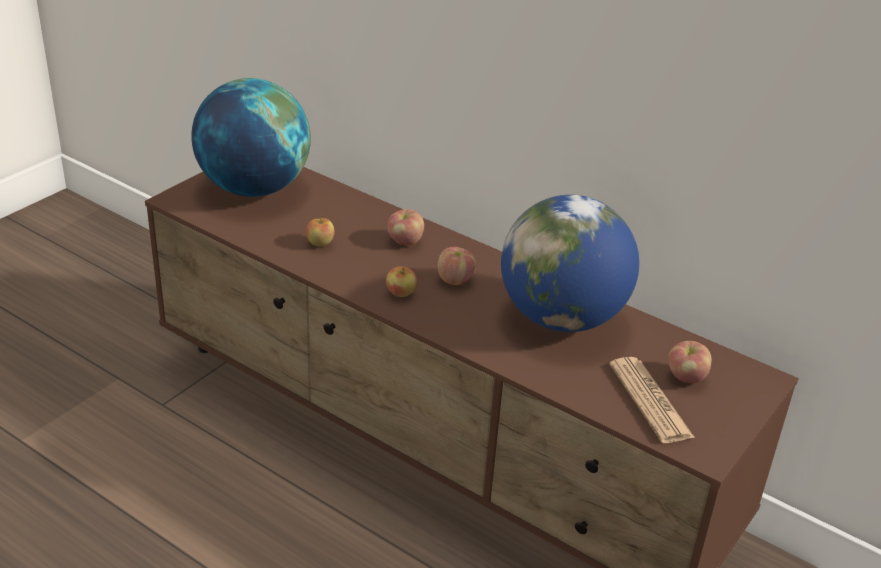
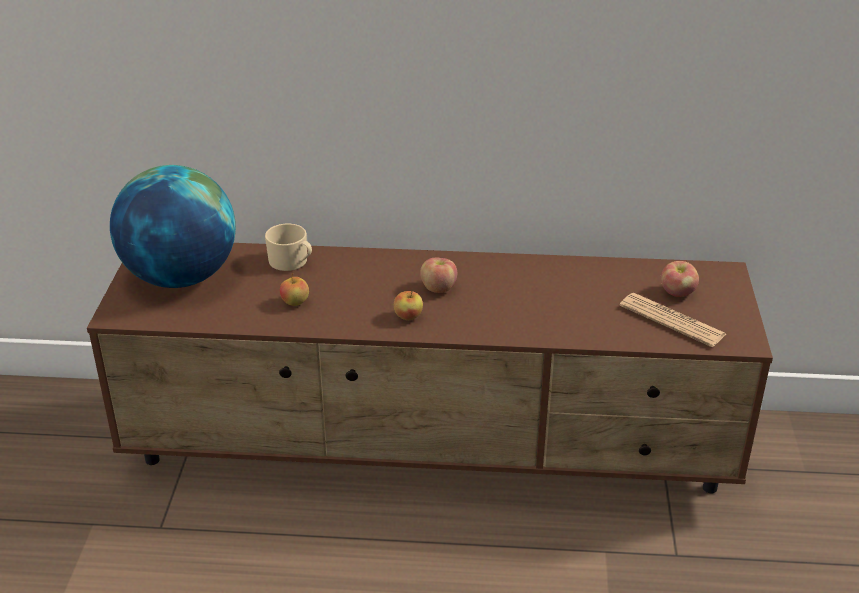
camera: 30 degrees left, 0 degrees up
apple [387,209,424,246] -> none
globe [501,195,639,332] -> none
none -> beige mug [265,224,312,271]

